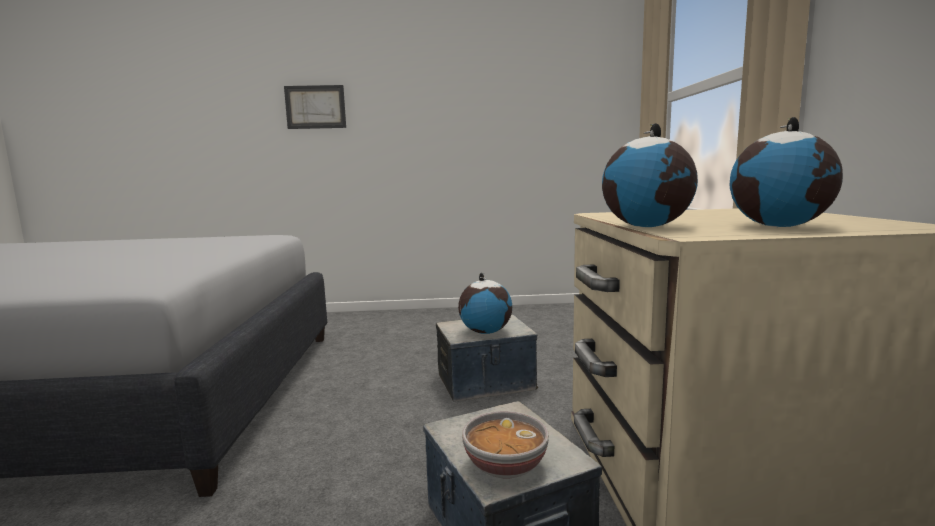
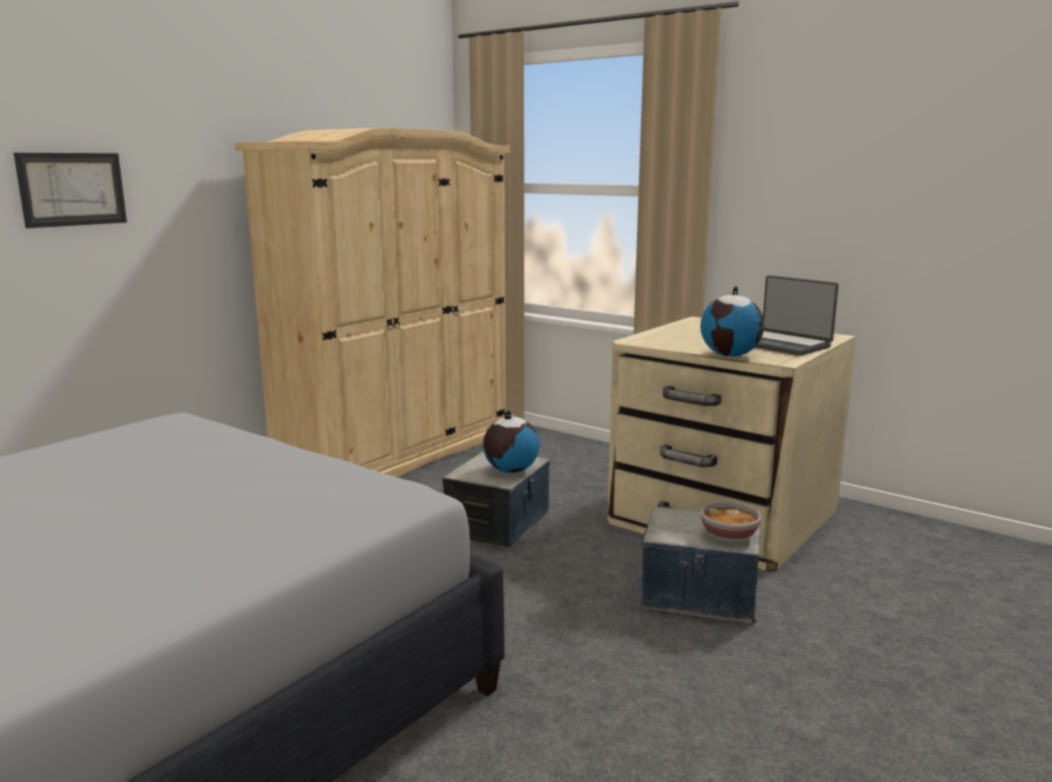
camera: 50 degrees left, 5 degrees up
globe [730,117,843,227] -> laptop [754,275,839,356]
none -> beige wardrobe [235,128,510,477]

